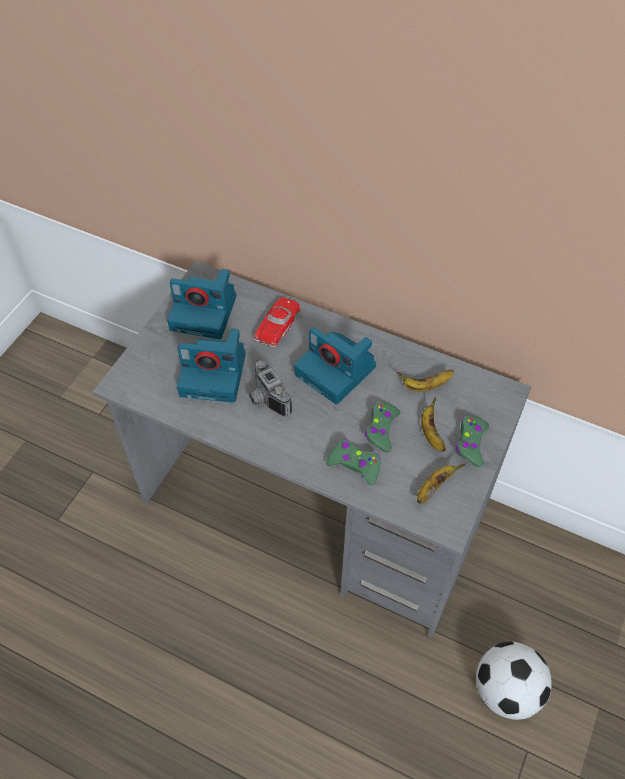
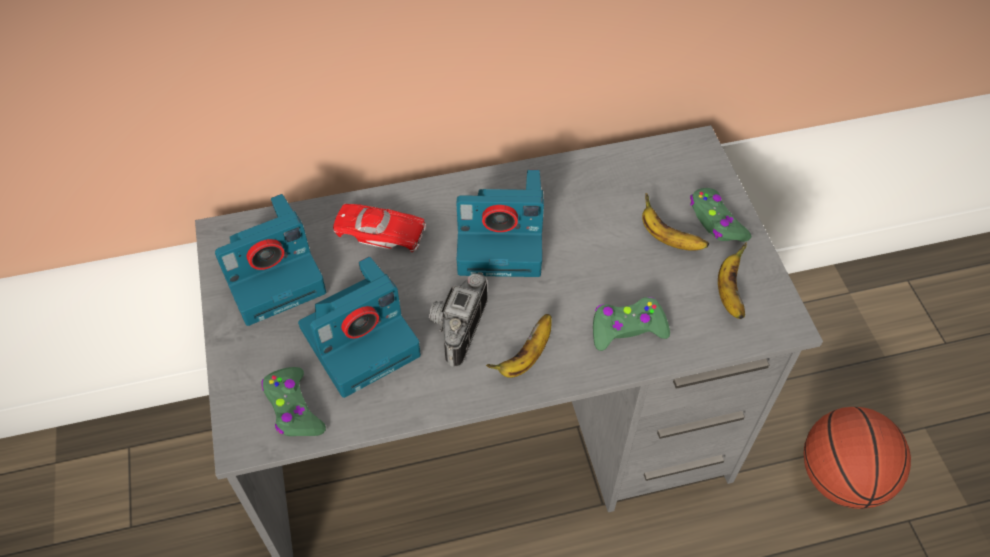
camera: 40 degrees left, 0 degrees up
camera [249,359,292,417] -> camera turned 90 degrees clockwise [429,272,488,367]
red toy car [254,297,300,347] -> red toy car turned 60 degrees counterclockwise [333,204,426,252]
green game controller [365,402,400,452] -> green game controller moved to [262,367,326,436]
banana [397,370,454,392] -> banana moved to [486,314,552,378]
football [476,642,552,720] -> basketball [804,407,911,509]

